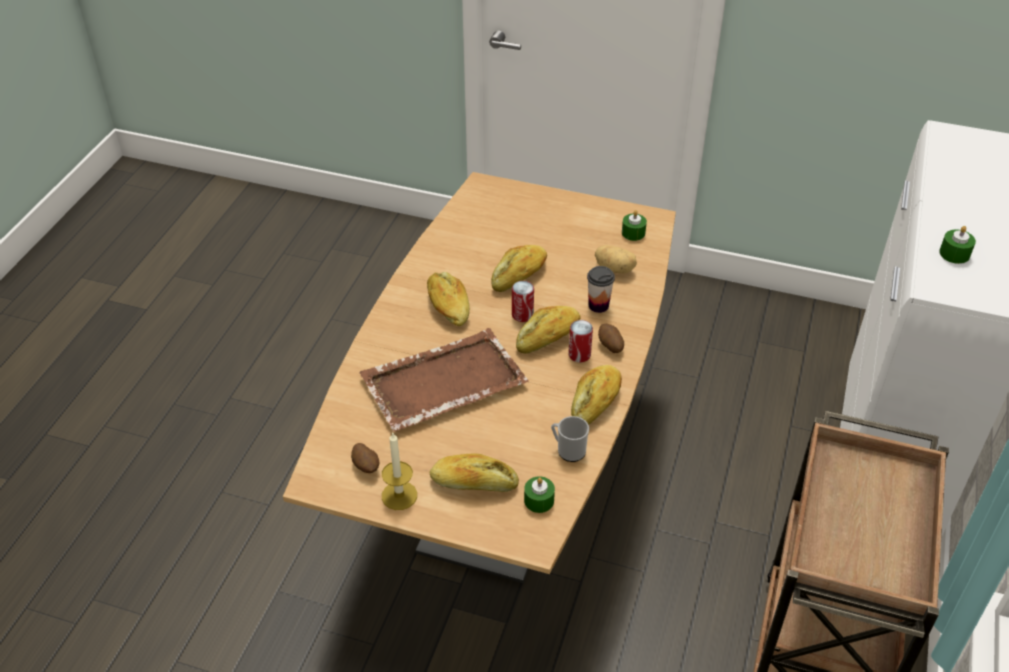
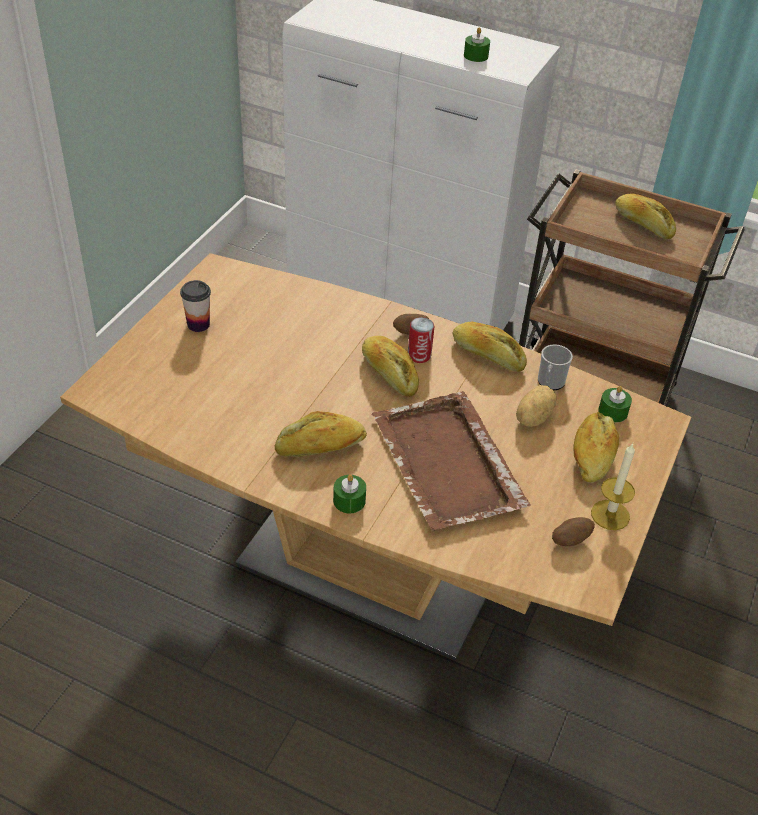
camera: 85 degrees left, 0 degrees up
bread [491,245,547,292] -> bread moved to [616,194,676,239]
can [512,281,534,322] -> none
cup [587,266,615,313] -> cup moved to [180,280,211,332]
potato [595,245,637,274] -> potato moved to [516,385,557,427]
green candle [622,210,647,241] -> green candle moved to [333,474,366,513]

